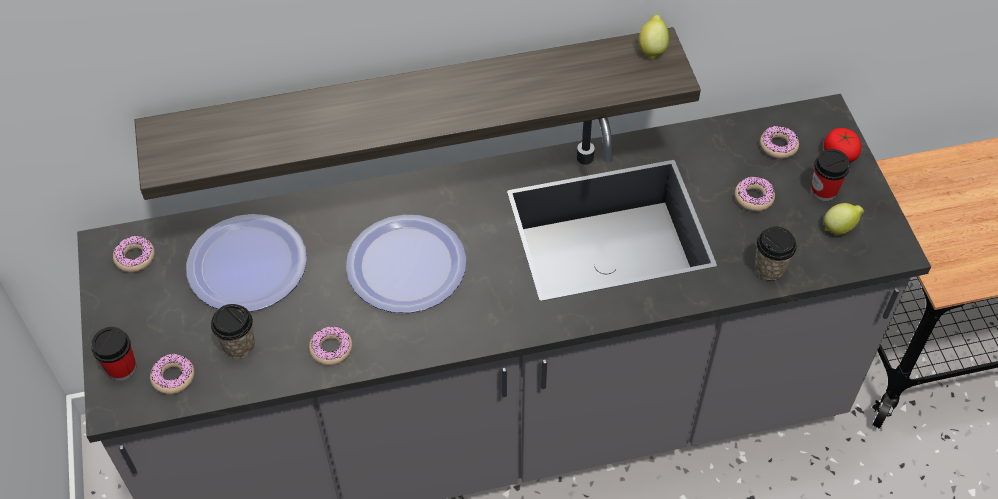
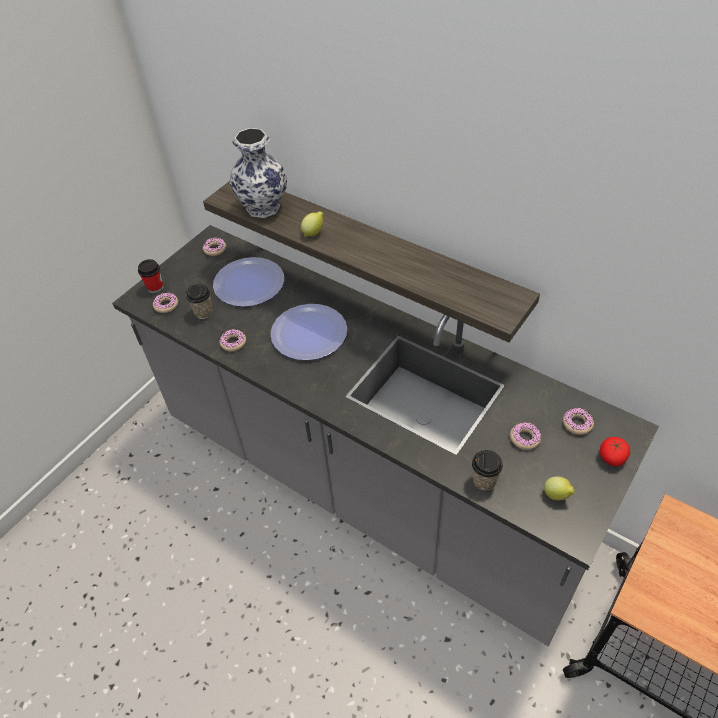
camera: 50 degrees right, 5 degrees down
lemon [639,15,669,60] -> lemon moved to [301,211,324,237]
cup [811,149,850,201] -> none
none -> vase [230,128,287,218]

